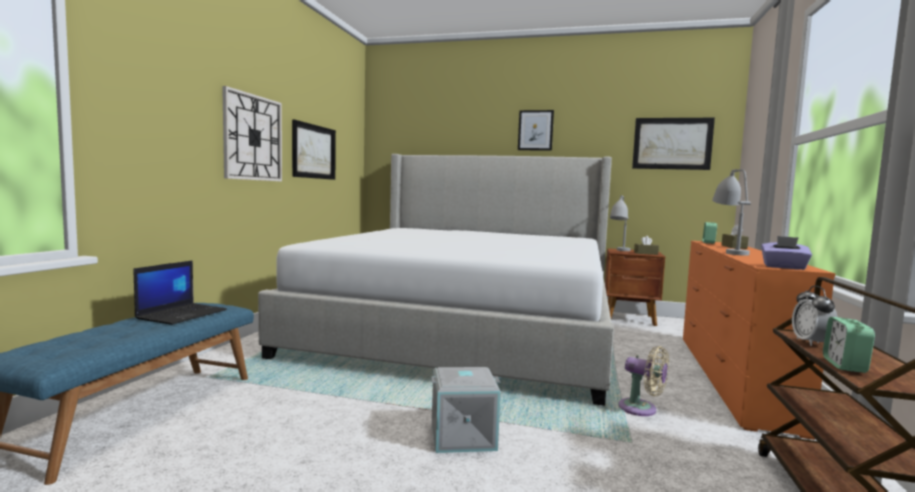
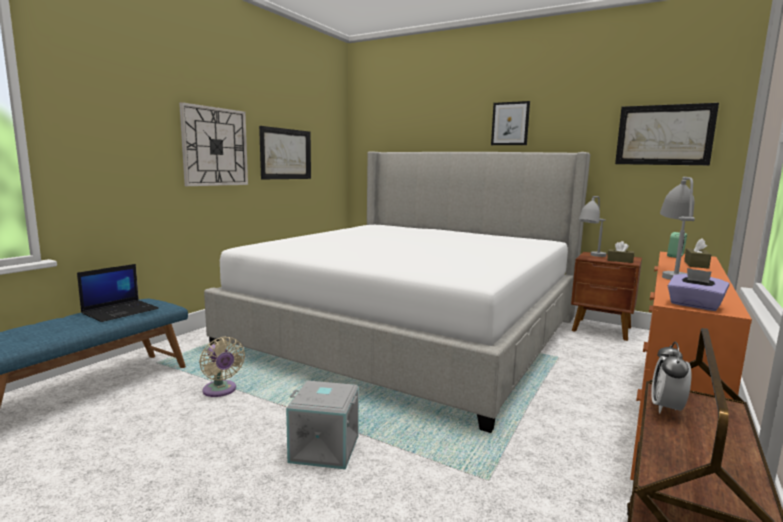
camera: 15 degrees right, 5 degrees up
beige fan [618,346,669,416] -> beige fan moved to [199,336,245,397]
alarm clock [823,317,875,373] -> none

